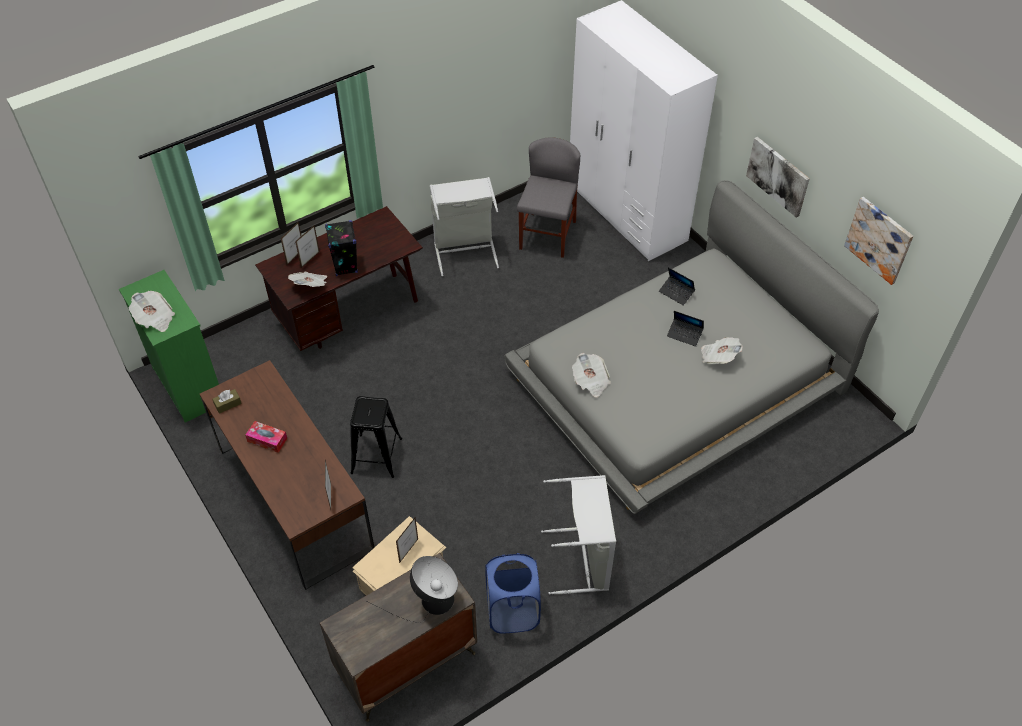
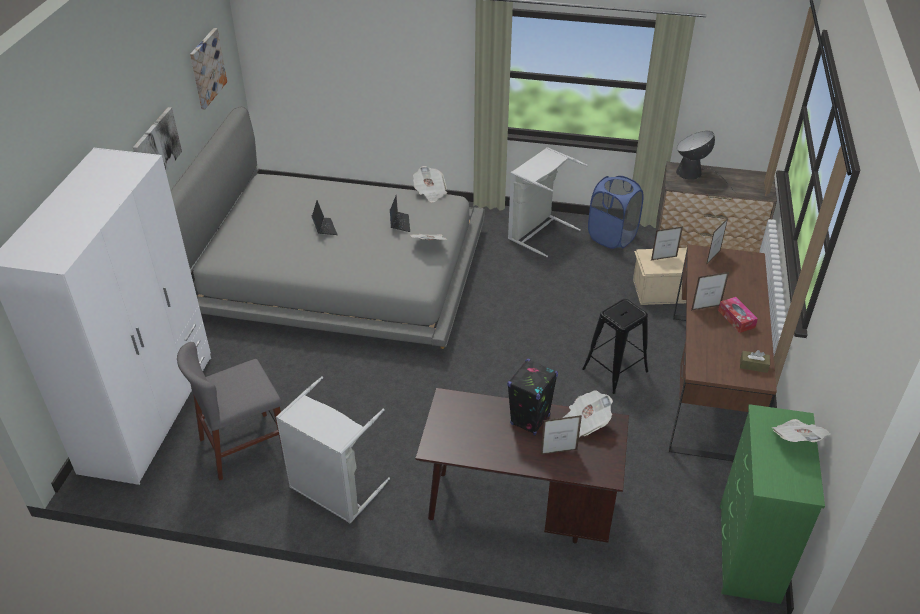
camera: 135 degrees left, 10 degrees down
picture frame [281,221,301,265] -> picture frame moved to [691,272,729,311]
laptop [659,267,695,306] -> laptop moved to [390,195,410,232]
newspaper [701,337,743,364] -> newspaper moved to [413,166,447,203]

